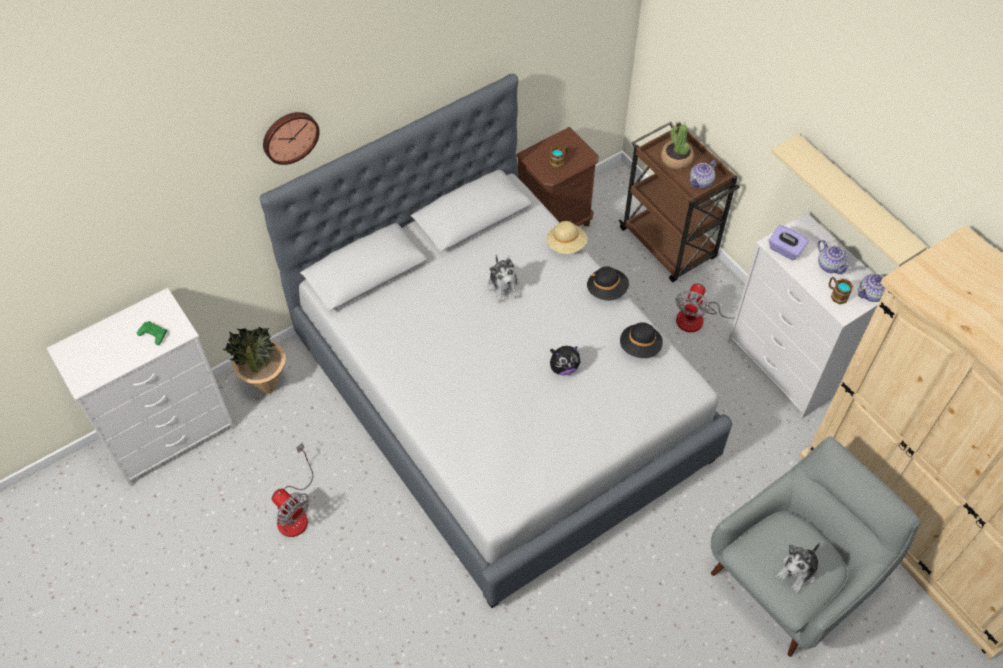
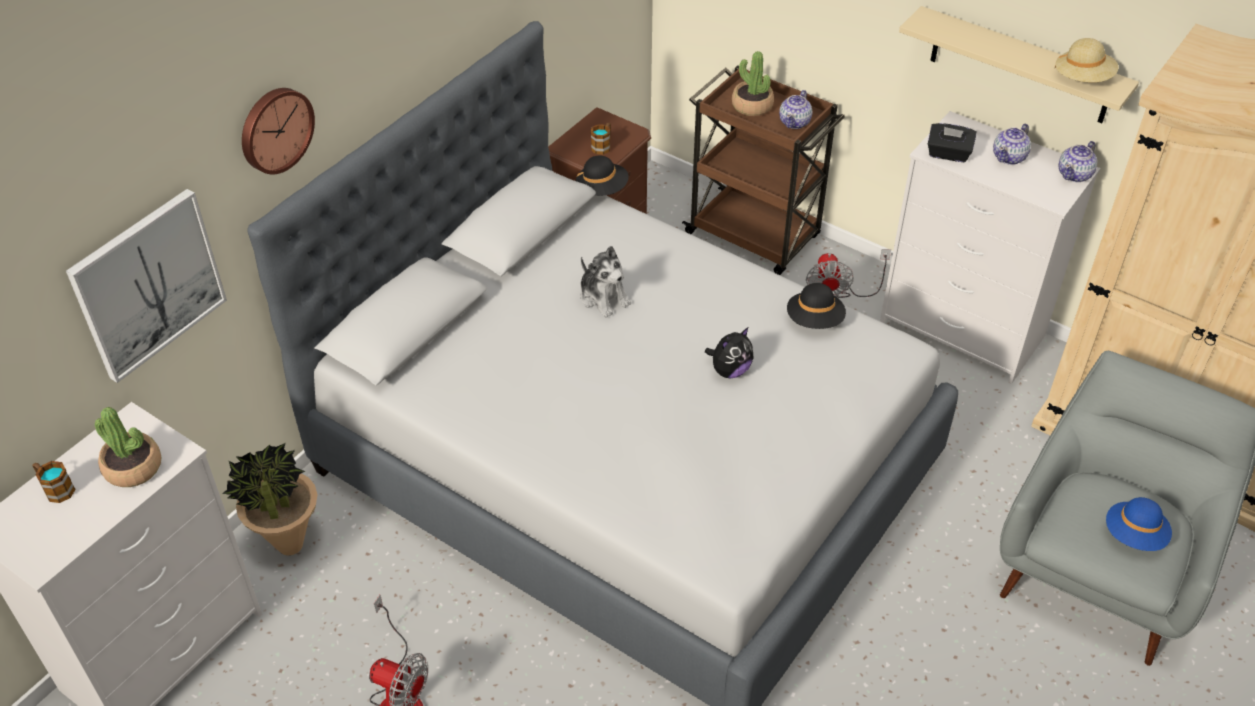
camera: 20 degrees left, 10 degrees down
green game controller [137,321,167,345] -> potted plant [95,407,162,487]
beige hat [547,221,588,254] -> beige hat moved to [1055,38,1119,83]
black hat [587,266,629,301] -> black hat moved to [576,155,629,196]
purple tissue box [769,225,809,260] -> black tissue box [928,123,977,162]
plush toy [776,543,820,593] -> blue hat [1106,497,1172,551]
teapot [817,240,851,274] -> teapot turned 90 degrees clockwise [993,124,1031,165]
mug [828,277,853,304] -> mug moved to [33,461,75,503]
none -> picture [66,189,227,383]

